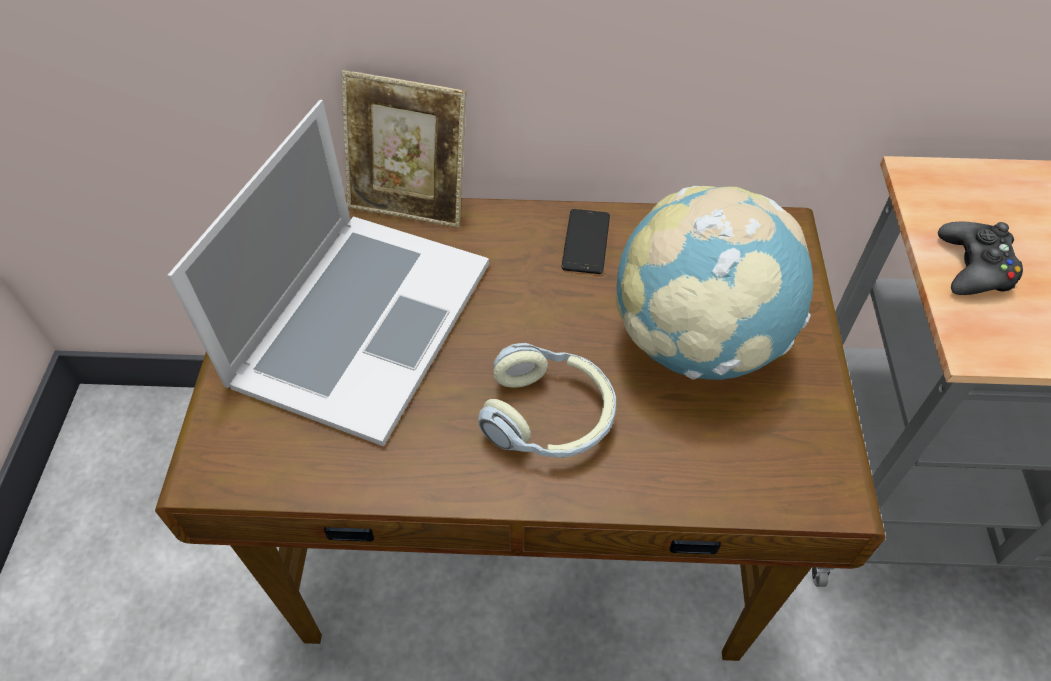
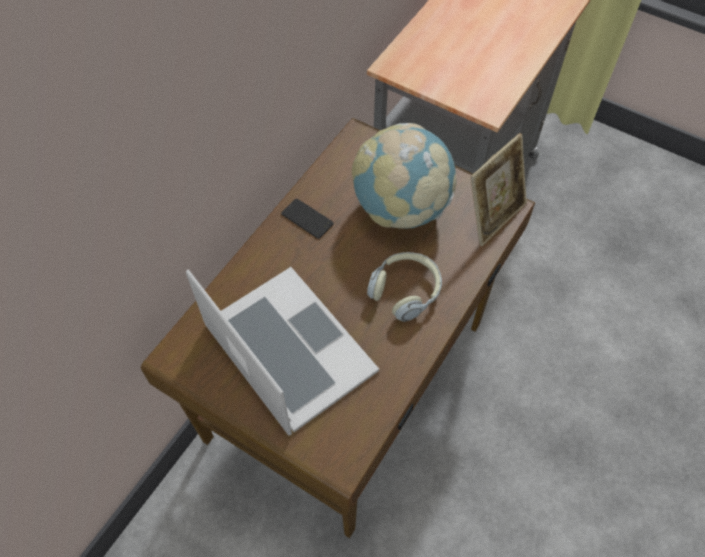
camera: 60 degrees left, 5 degrees up
picture frame [341,70,466,228] -> picture frame moved to [470,133,527,246]
black game controller [938,222,1023,295] -> none

